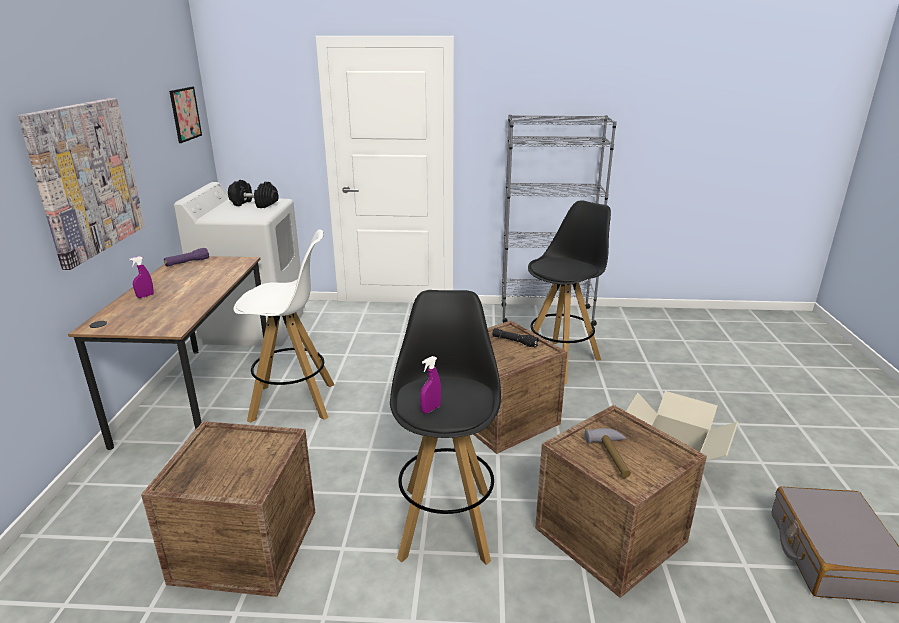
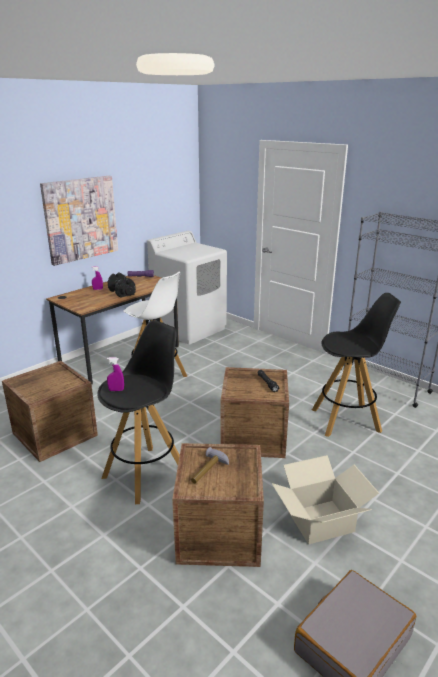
camera: 40 degrees right, 0 degrees up
picture [169,87,202,143] -> none
black dumbbell [228,180,279,208] -> black dumbbell moved to [108,273,136,297]

